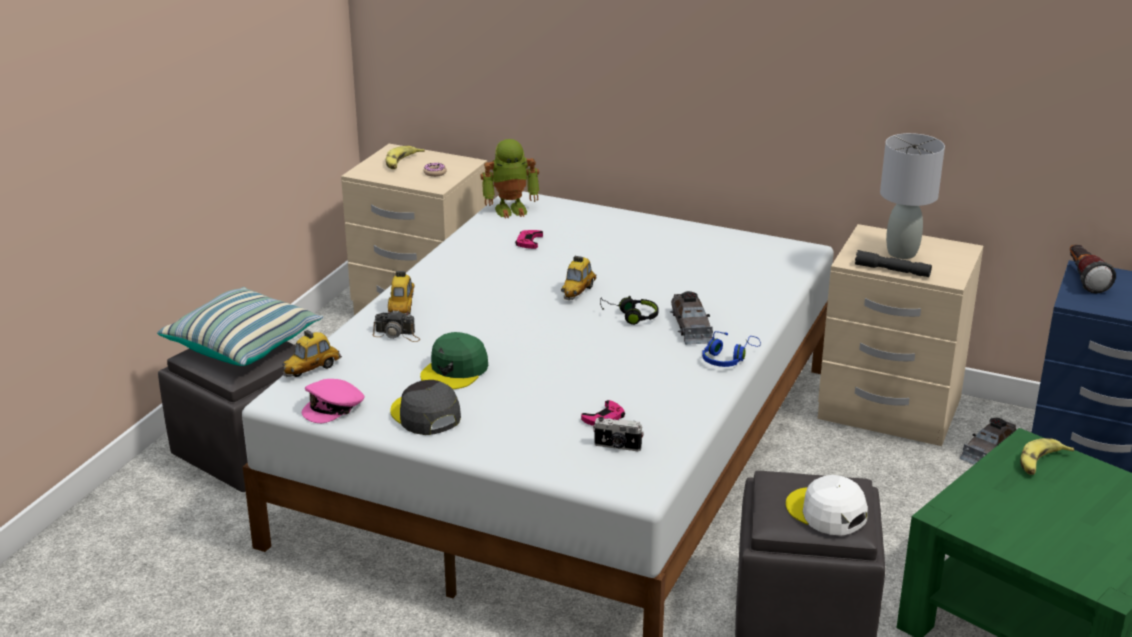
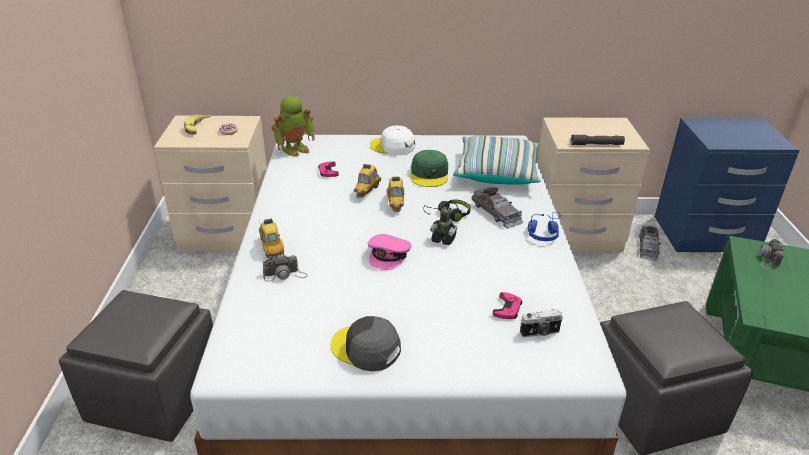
camera: 25 degrees left, 5 degrees up
pillow [157,287,323,366] -> pillow moved to [453,136,541,185]
toy car [282,330,342,377] -> toy car moved to [354,164,381,198]
pink cap [302,379,365,423] -> pink cap moved to [367,234,412,270]
green cap [420,332,488,389] -> green cap moved to [410,150,448,187]
white cap [786,475,868,536] -> white cap moved to [370,126,415,155]
grey table lamp [880,133,945,259] -> none
banana [1020,438,1074,475] -> camera [760,239,784,268]
flashlight [1070,245,1116,294] -> none
none -> toy robot [430,201,457,245]

